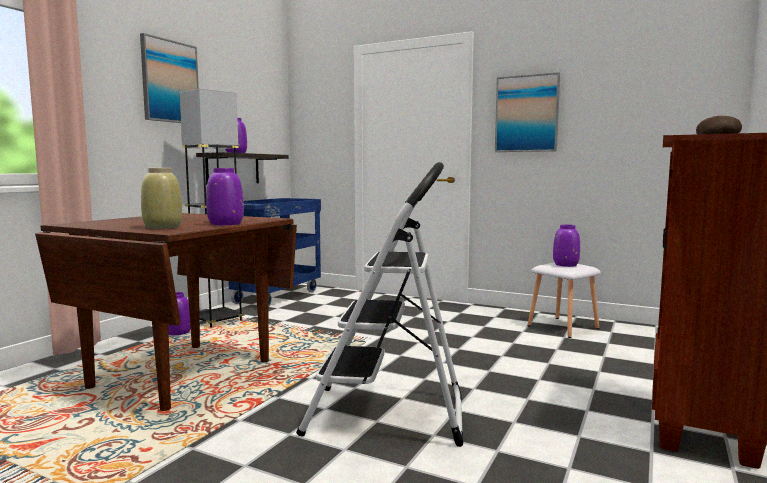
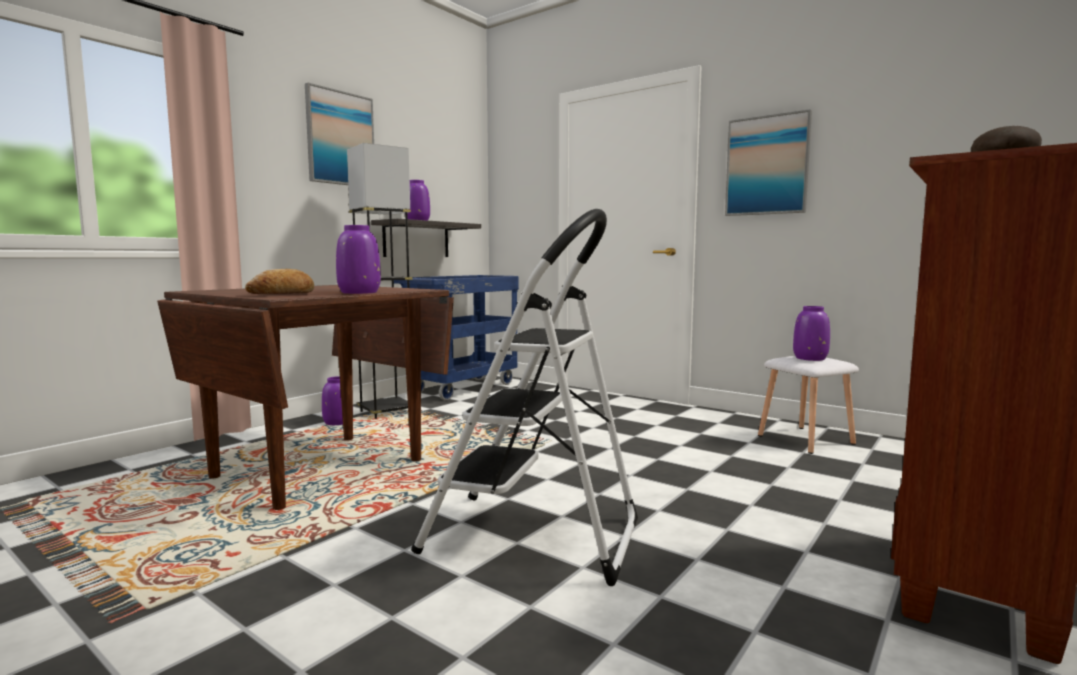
camera: 10 degrees right, 0 degrees up
beige vase [141,168,182,229] -> bread [245,269,314,294]

